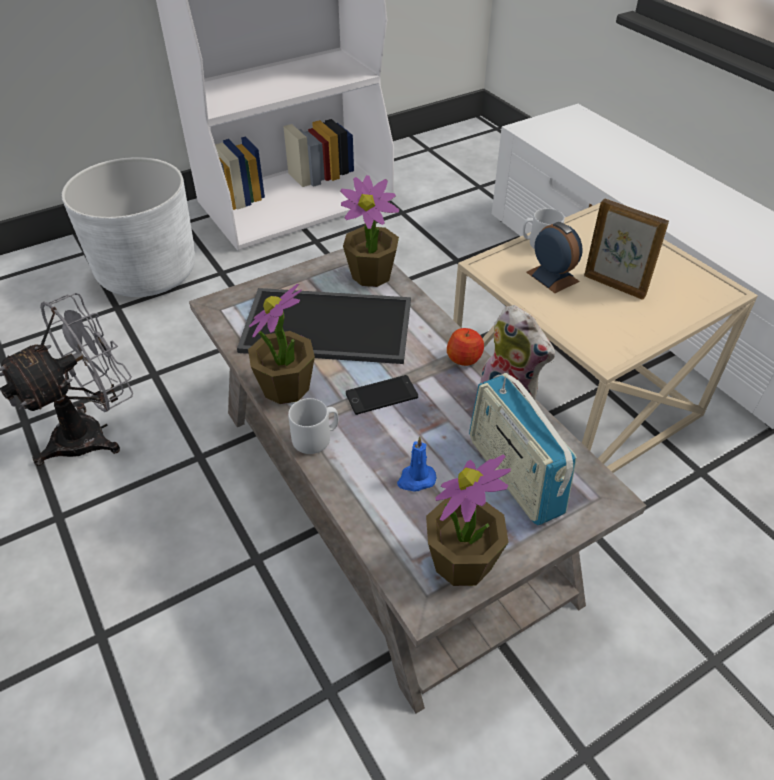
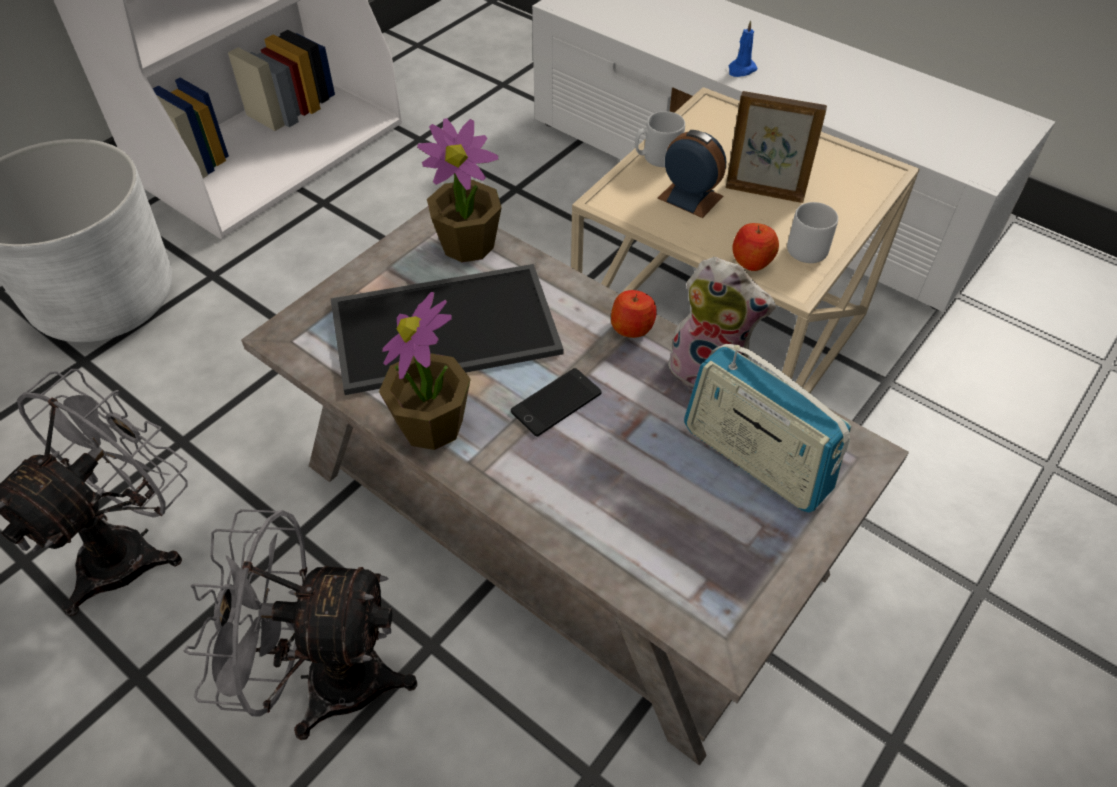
camera: 20 degrees left, 5 degrees up
grey mug [288,398,338,454] -> grey mug moved to [787,202,838,263]
blue candle [397,436,436,492] -> blue candle moved to [729,20,757,77]
potted plant [426,455,511,586] -> none
none -> grey fan [184,509,417,740]
none -> apple [733,223,779,271]

